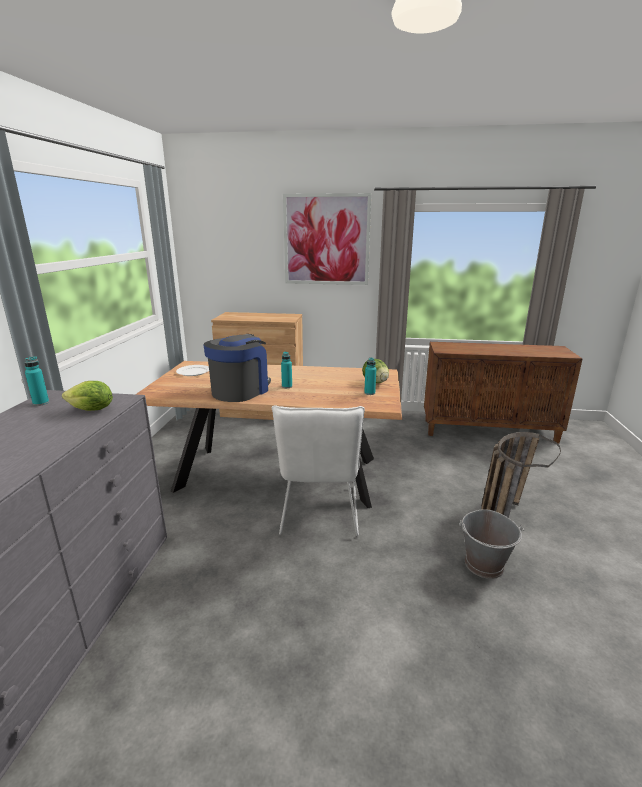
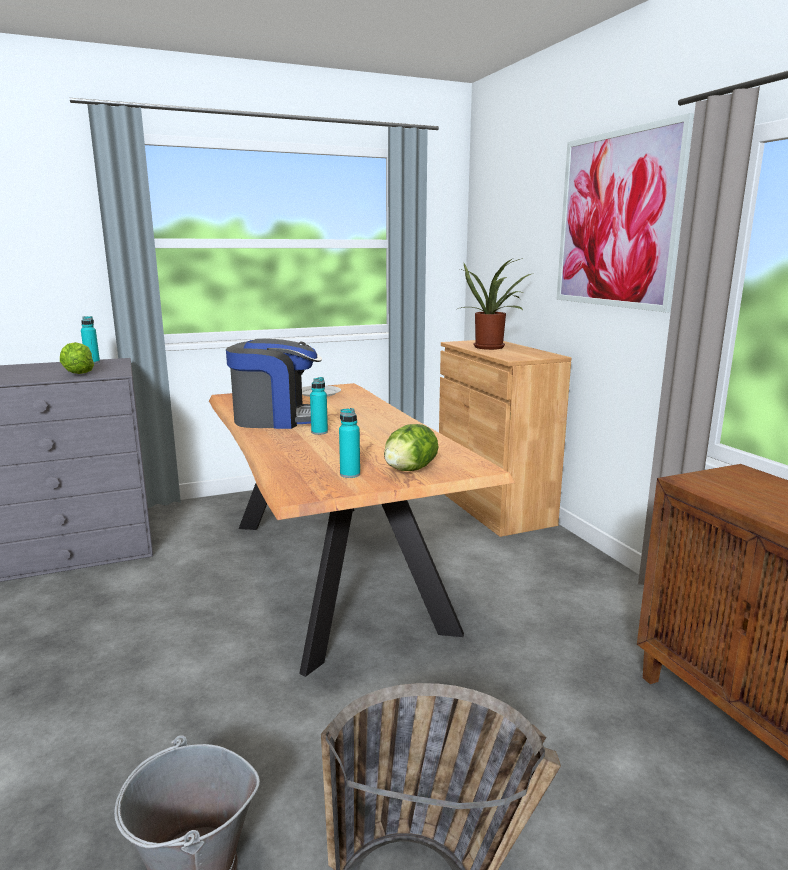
camera: 60 degrees right, 5 degrees down
white chair [272,405,365,536] -> none
none -> potted plant [458,258,534,350]

